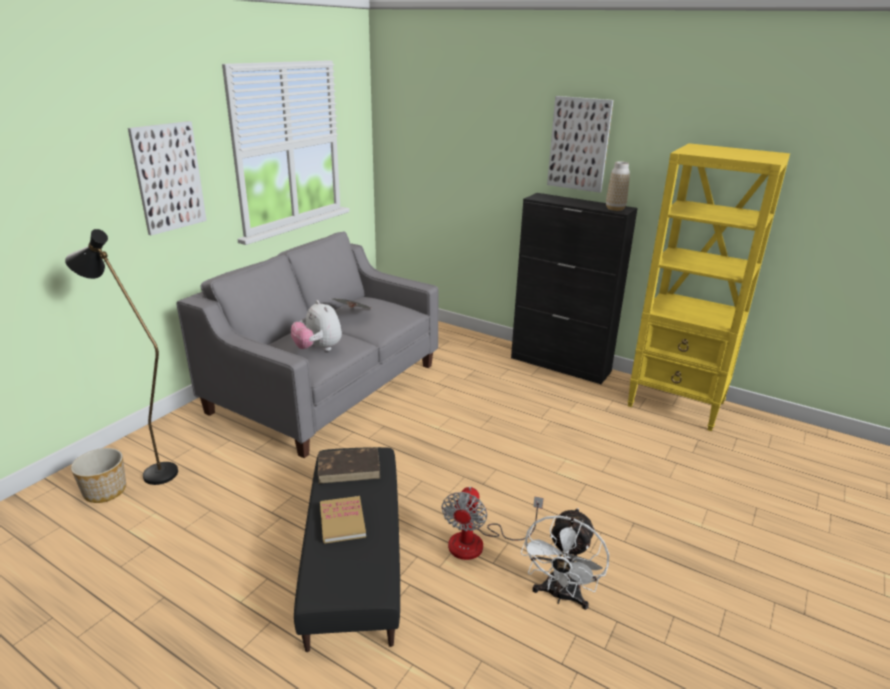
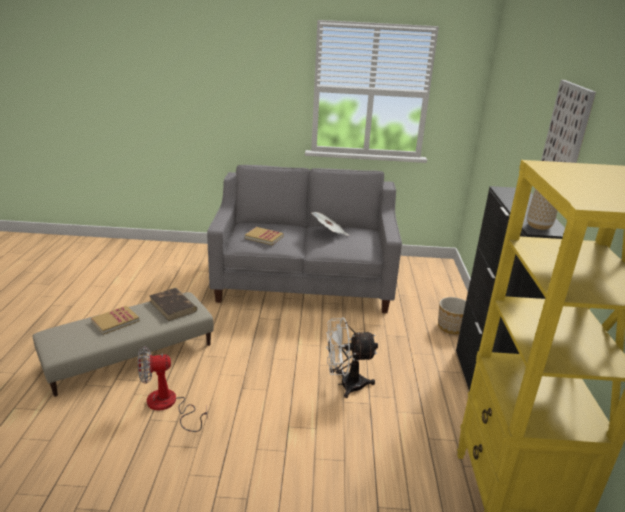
camera: 60 degrees right, 0 degrees up
black floor lamp [65,229,178,485] -> none
planter [71,448,126,503] -> planter moved to [438,297,466,334]
picture [128,121,207,235] -> none
plush toy [291,300,342,351] -> book [245,227,284,245]
black ottoman [294,447,400,652] -> beige ottoman [33,292,214,397]
white fan [521,508,609,610] -> white fan moved to [326,317,378,398]

